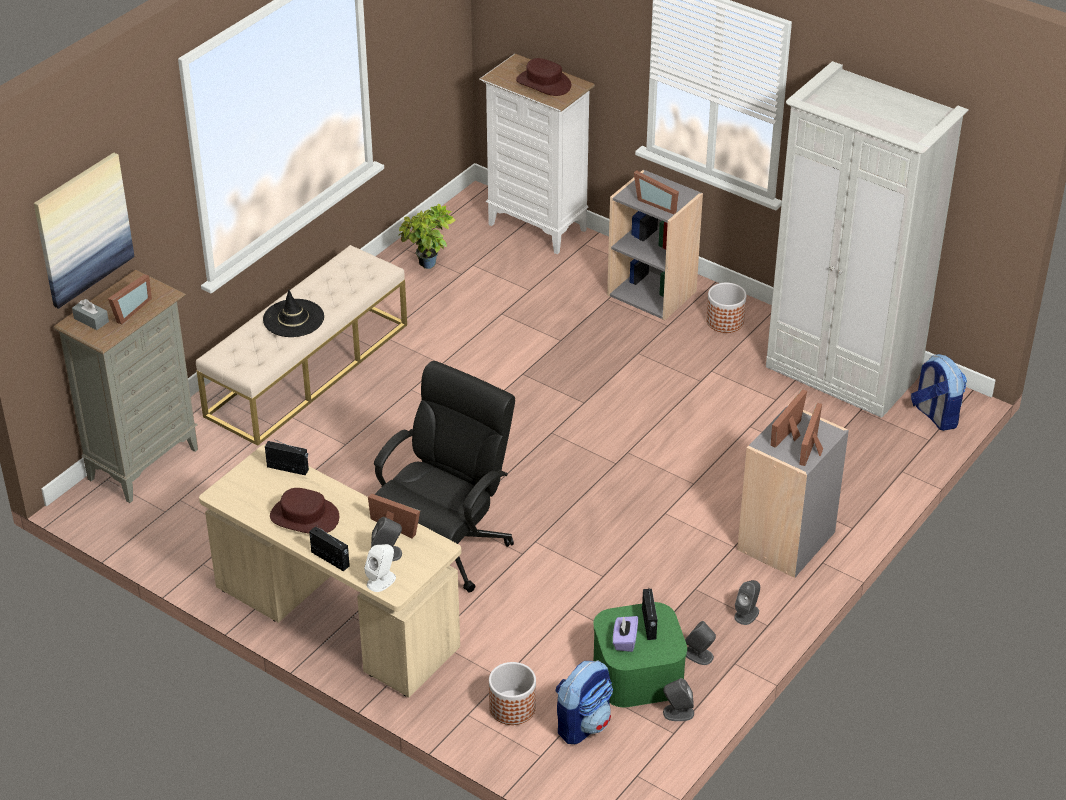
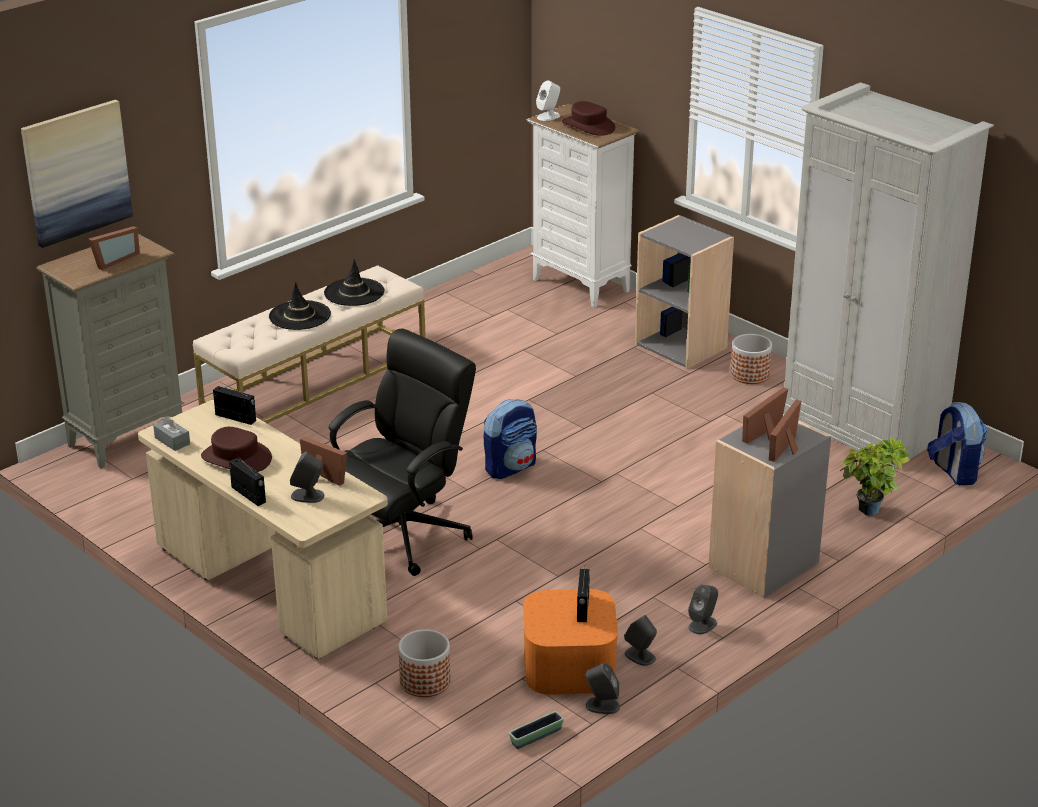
camera: 10 degrees right, 10 degrees down
grey tissue box [72,299,109,330] -> grey tissue box moved to [153,416,190,451]
white speaker [364,544,396,592] -> white speaker moved to [536,81,560,121]
potted plant [398,203,455,269] -> potted plant moved to [840,437,910,516]
backpack [555,661,613,744] -> backpack moved to [484,399,537,479]
green storage box [593,602,687,707] -> orange storage box [523,589,618,695]
purple tissue box [613,616,638,652] -> none
picture frame [634,170,679,214] -> none
none -> black hat [324,259,384,306]
none -> planter [509,711,564,749]

